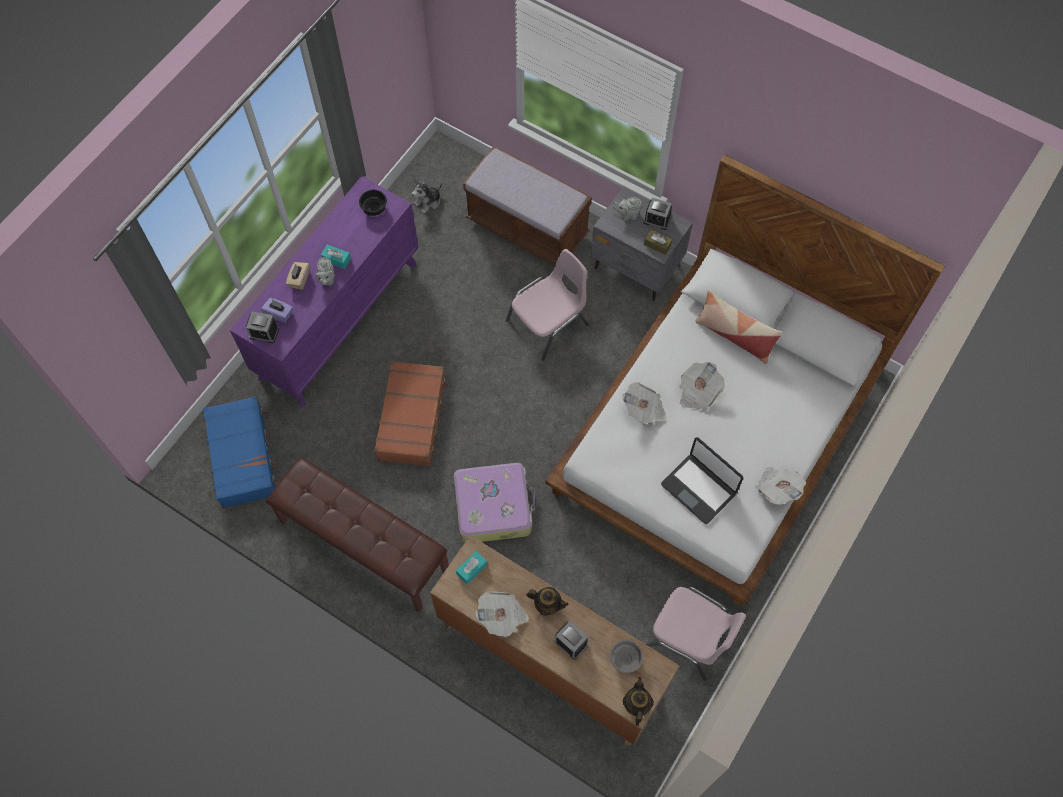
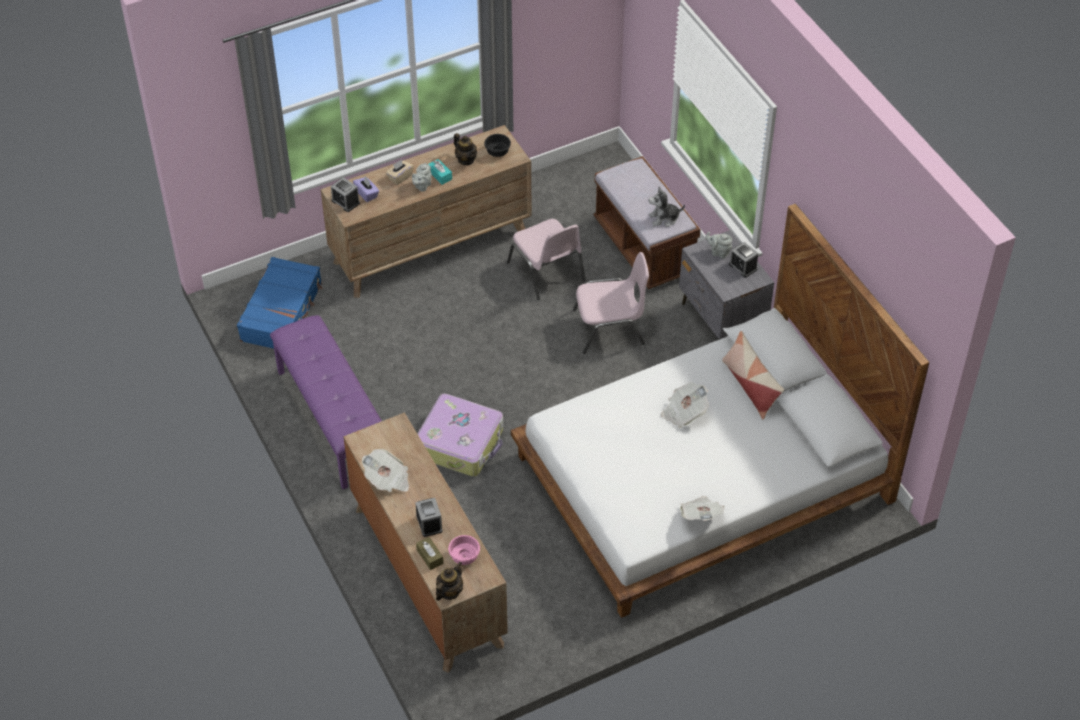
camera: 30 degrees right, 15 degrees down
purple dresser [230,176,419,407] -> brown dresser [321,125,531,298]
brown bench [266,458,449,612] -> purple bench [270,315,382,489]
brown suitcase [374,361,448,467] -> none
plush toy [412,178,442,214] -> plush toy moved to [648,187,685,227]
turquoise tissue box [456,551,487,584] -> none
teapot [526,587,568,616] -> teapot moved to [454,133,477,165]
grey bowl [610,640,643,673] -> pink bowl [448,535,480,565]
newspaper [622,382,667,425] -> none
brown tissue box [644,230,672,255] -> brown tissue box moved to [416,537,443,570]
pink chair [646,586,746,680] -> pink chair moved to [507,219,585,300]
laptop [661,437,744,524] -> none

